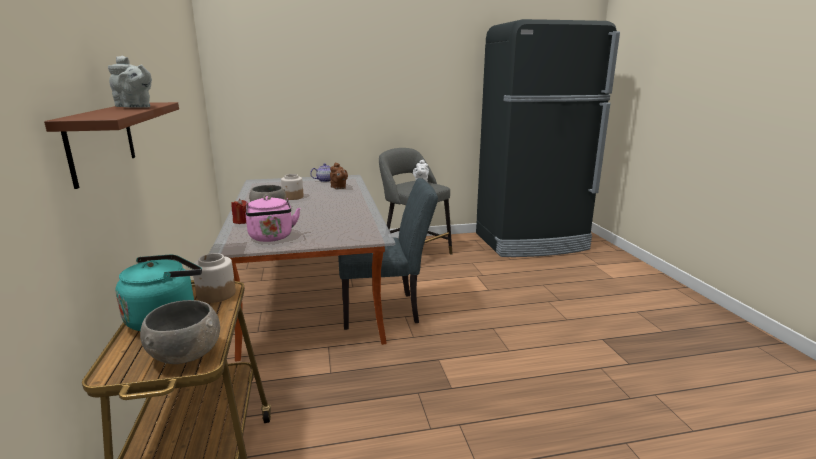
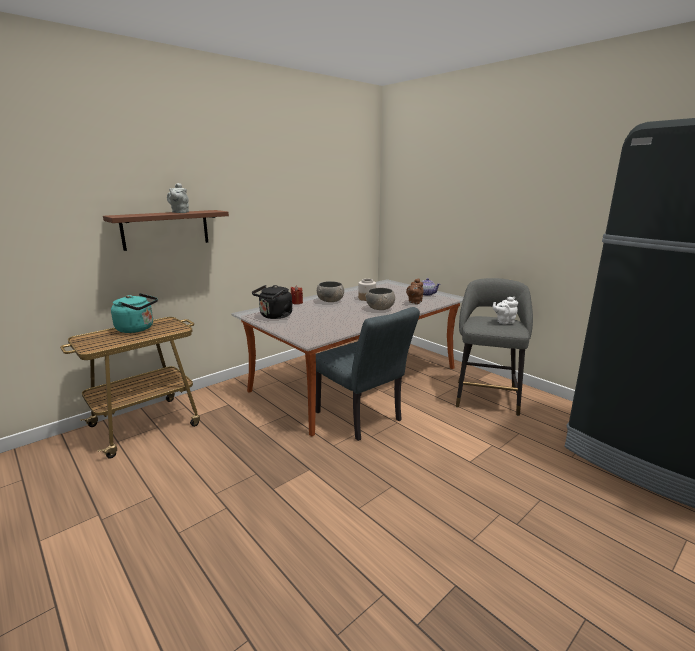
camera: 60 degrees right, 0 degrees up
grey bowl [140,300,220,364] -> grey bowl moved to [365,288,395,310]
jar [192,253,236,303] -> none
pink kettle [246,196,300,242] -> black kettle [252,285,292,319]

